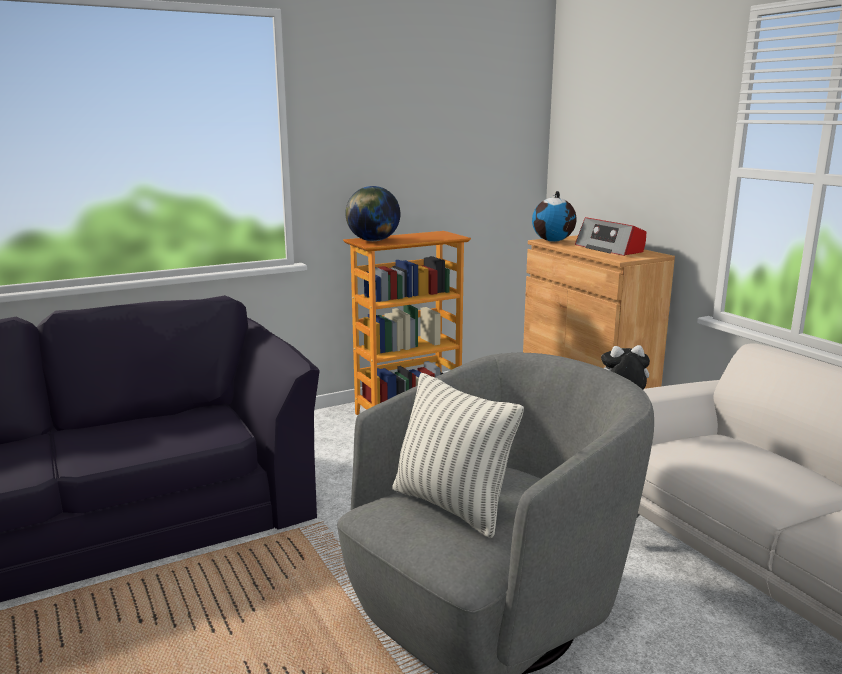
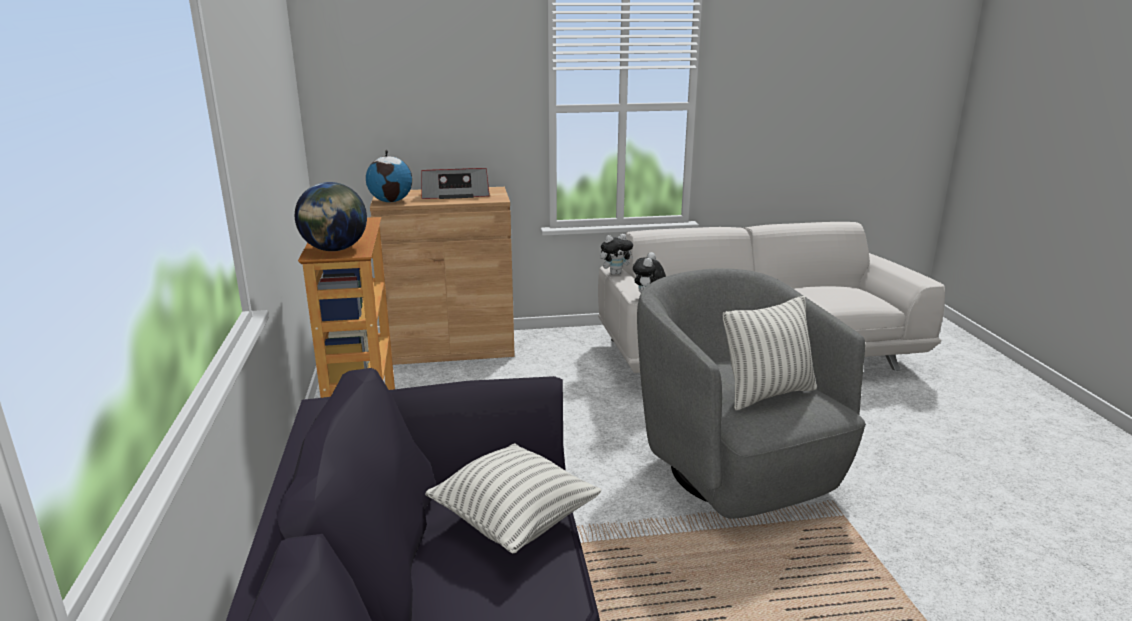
camera: 70 degrees left, 5 degrees up
none -> pillow [425,443,602,553]
none -> plush toy [600,234,633,275]

